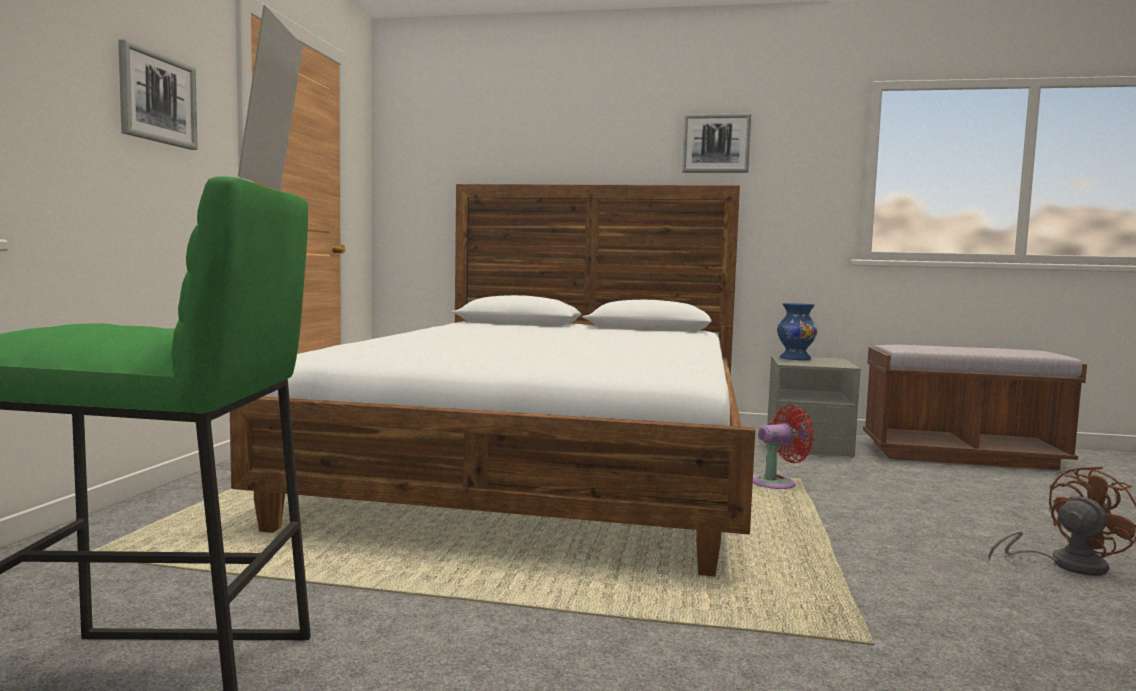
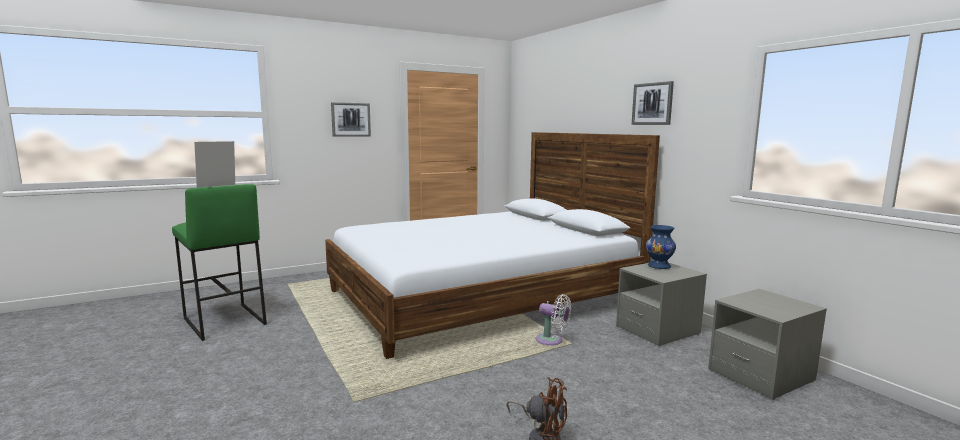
camera: 50 degrees right, 5 degrees up
red fan [753,404,814,489] -> white fan [535,294,571,345]
brown bench [863,345,1087,470] -> grey nightstand [708,289,827,400]

